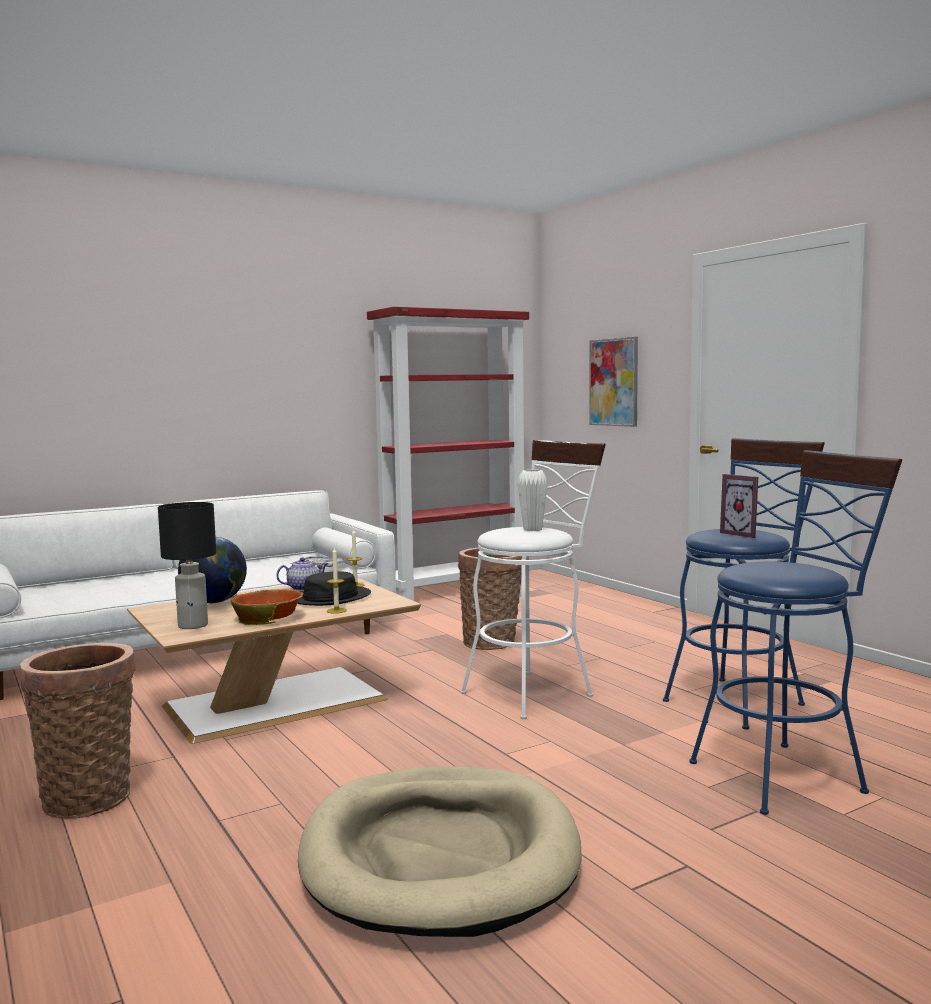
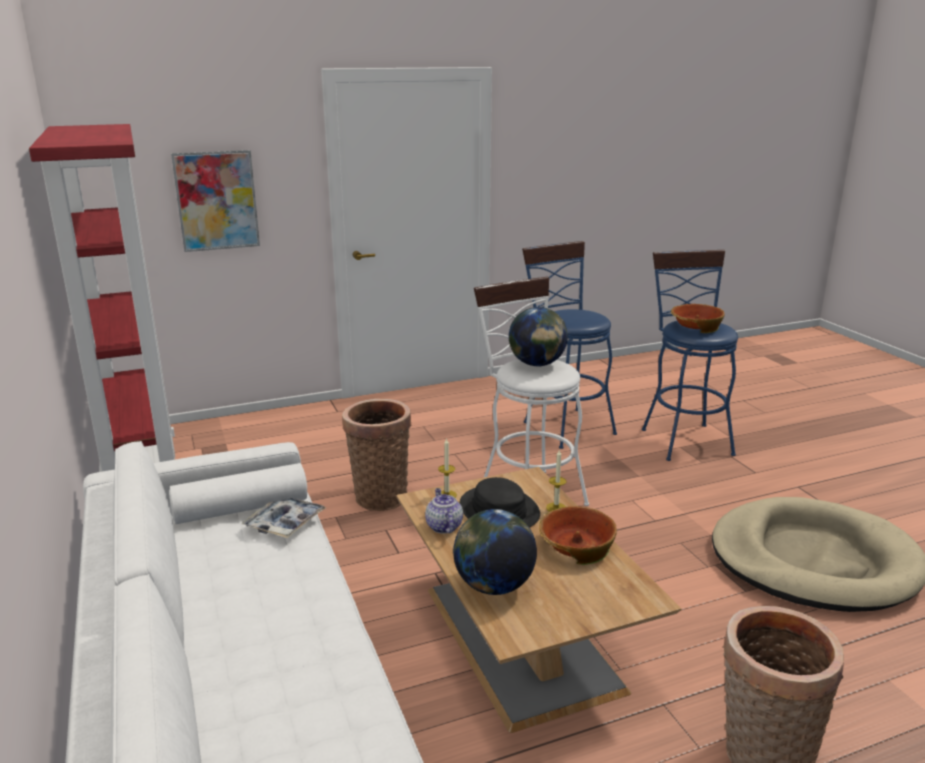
camera: 80 degrees left, 15 degrees up
black table lamp [158,502,216,629] -> none
white vase [517,470,548,531] -> globe [509,307,568,367]
picture frame [720,474,758,538] -> none
none -> bowl [671,304,725,333]

